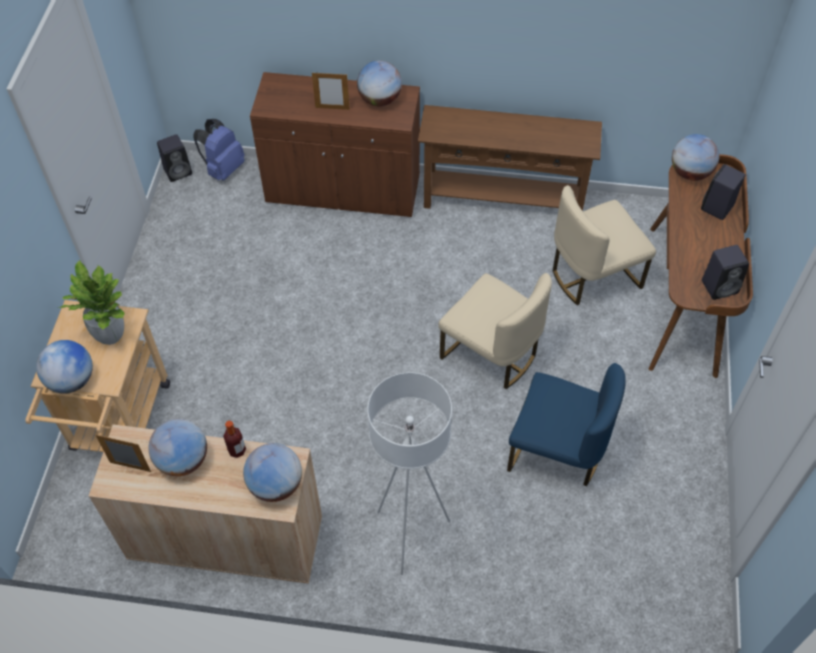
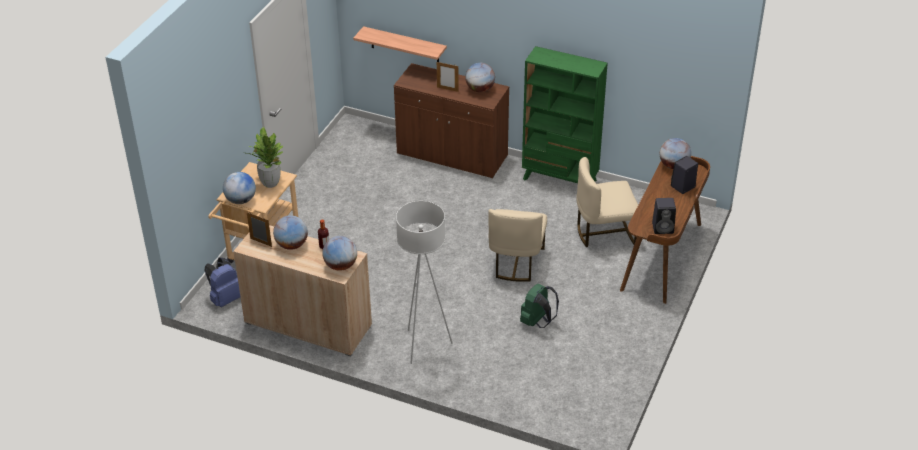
camera: 15 degrees right, 15 degrees down
black speaker [157,134,192,182] -> none
blue backpack [193,119,244,181] -> blue backpack moved to [205,258,240,307]
brown console table [418,105,602,211] -> green bookcase [522,46,608,183]
beige chair [438,273,552,389] -> beige chair turned 45 degrees clockwise [488,209,547,282]
blue chair [507,363,626,486] -> green backpack [520,284,559,328]
none -> shelf [353,26,447,62]

